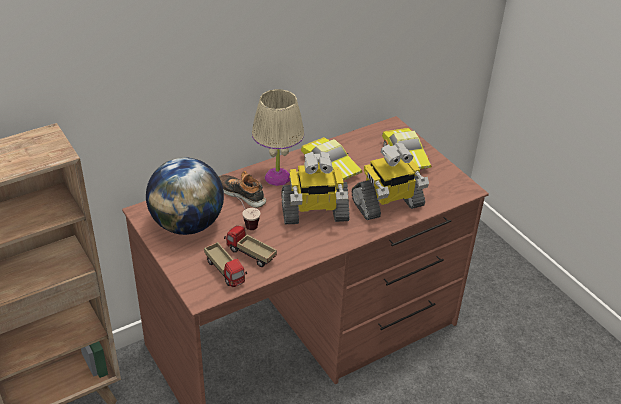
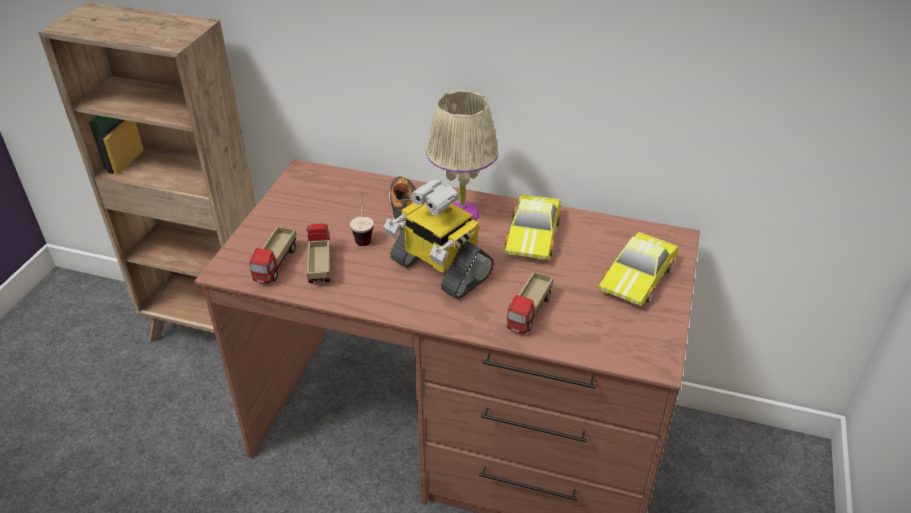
camera: 50 degrees right, 0 degrees up
globe [146,157,224,235] -> none
toy robot [351,143,429,220] -> toy truck [507,271,554,334]

